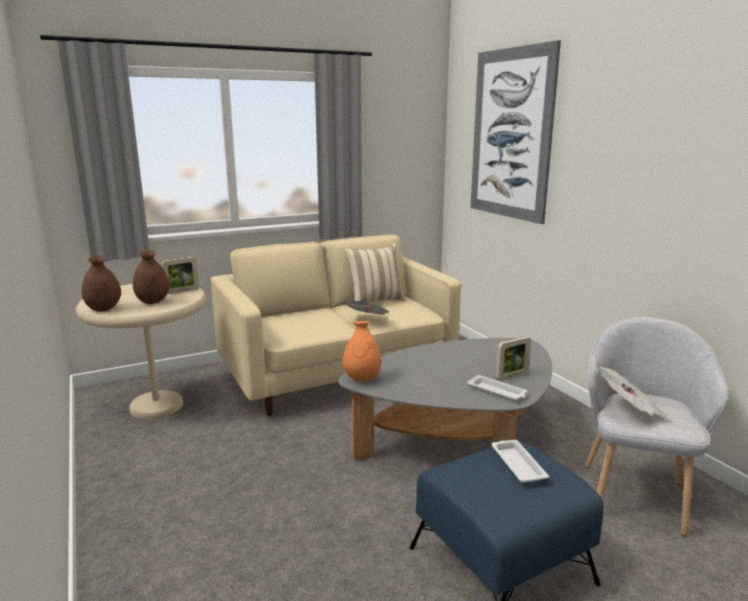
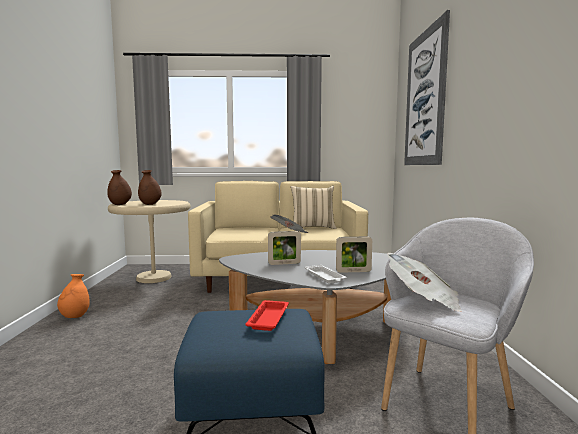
camera: 25 degrees right, 10 degrees down
picture frame [162,257,199,294] -> picture frame moved to [268,231,301,265]
orange vase [342,321,381,381] -> orange vase moved to [57,274,90,318]
white tray [491,440,549,483] -> red tray [245,300,289,331]

